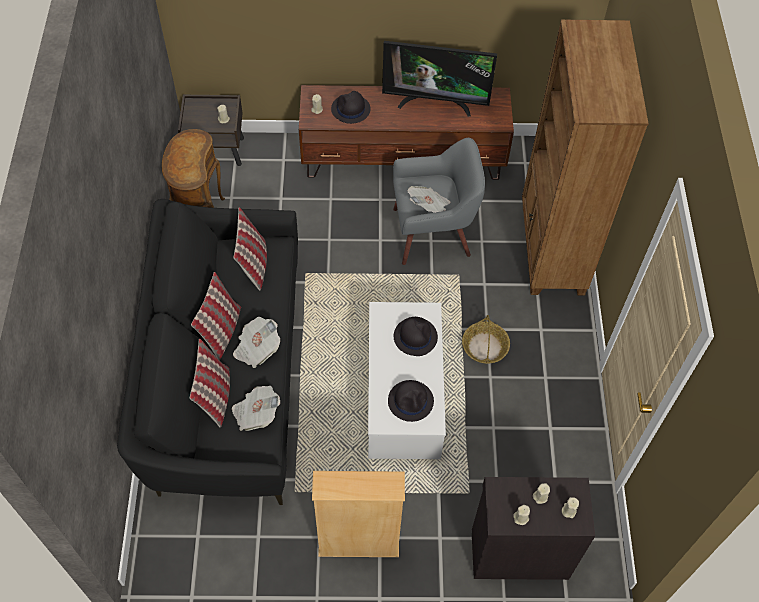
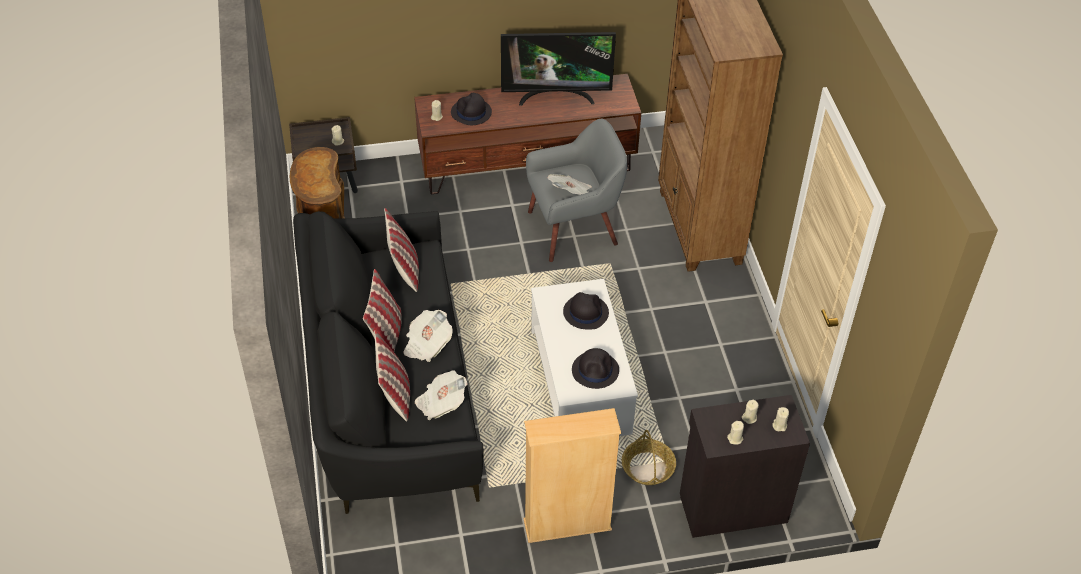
camera: 10 degrees left, 10 degrees down
basket [462,315,510,364] -> basket moved to [622,430,676,485]

